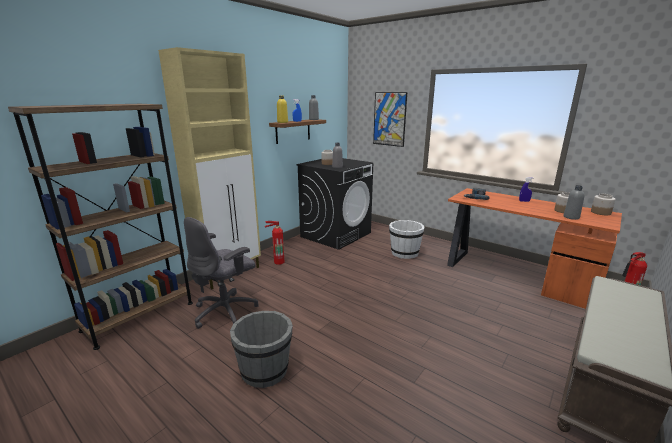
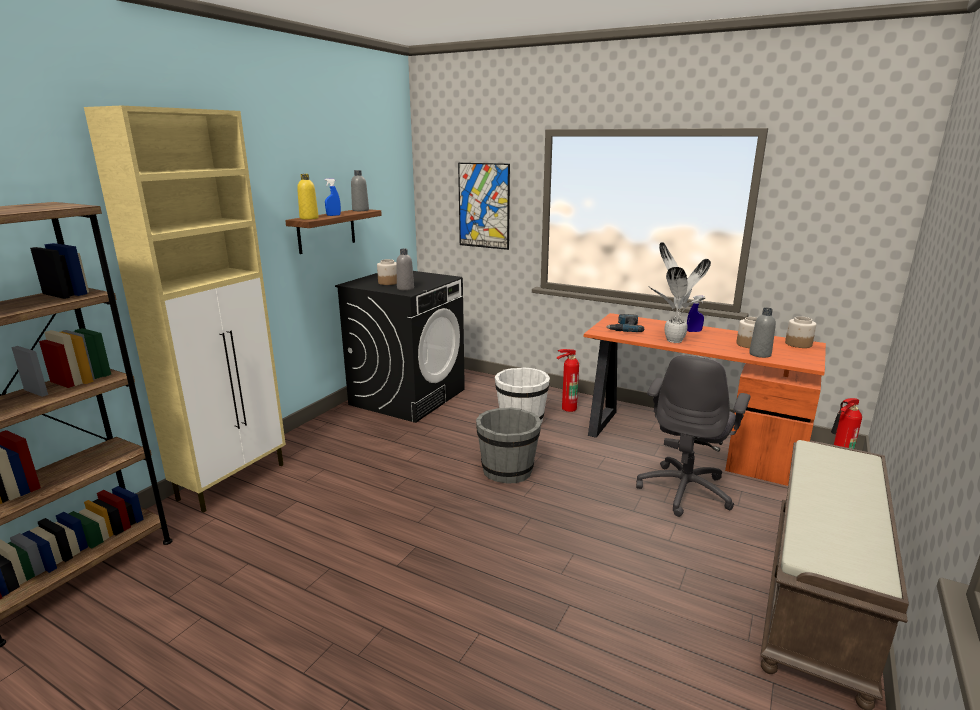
camera: 10 degrees left, 0 degrees up
grey office chair [184,217,258,329] -> grey office chair moved to [636,355,751,517]
grey bucket [230,311,293,388] -> grey bucket moved to [476,407,541,484]
fire extinguisher [265,221,284,265] -> fire extinguisher moved to [557,349,579,412]
none -> potted plant [648,242,711,343]

